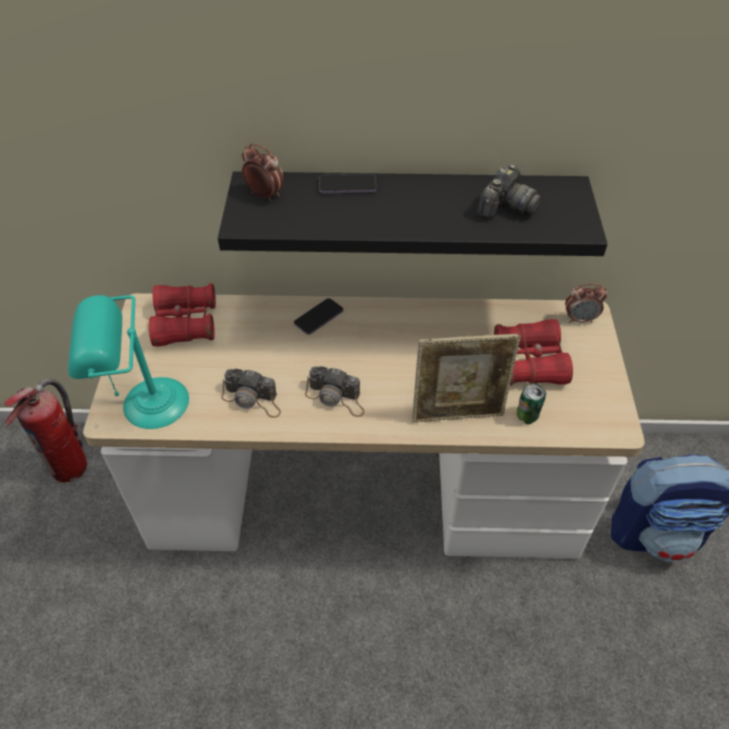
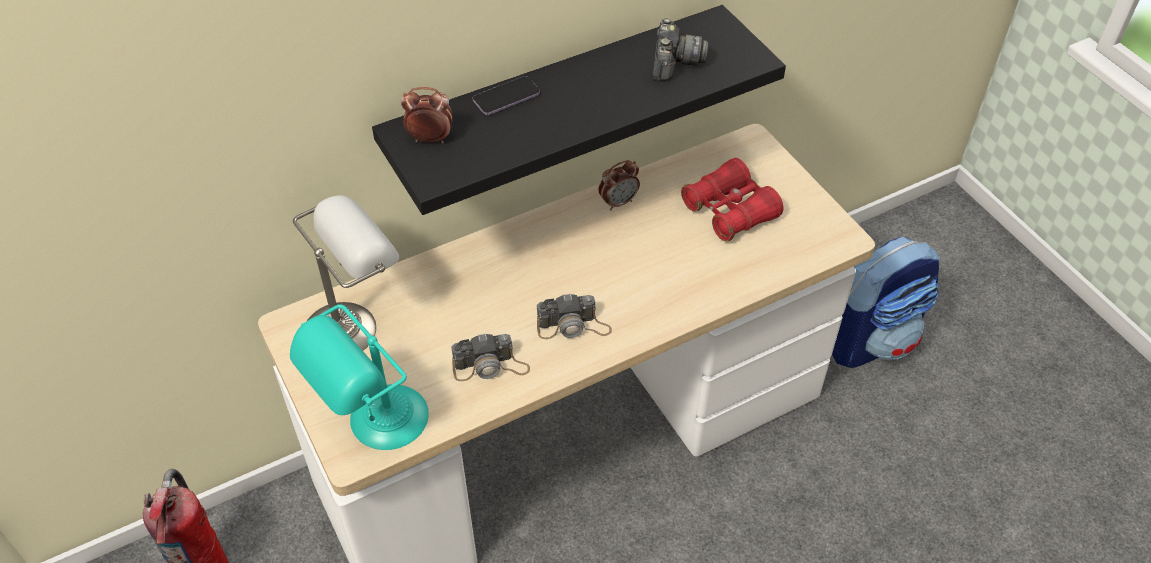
camera: 30 degrees left, 0 degrees up
red binoculars [149,283,216,347] -> white table lamp [293,195,399,351]
phone [294,298,343,335] -> none
picture frame [412,334,521,422] -> none
can [517,383,546,425] -> none
alarm clock [565,283,607,323] -> alarm clock moved to [598,160,640,211]

